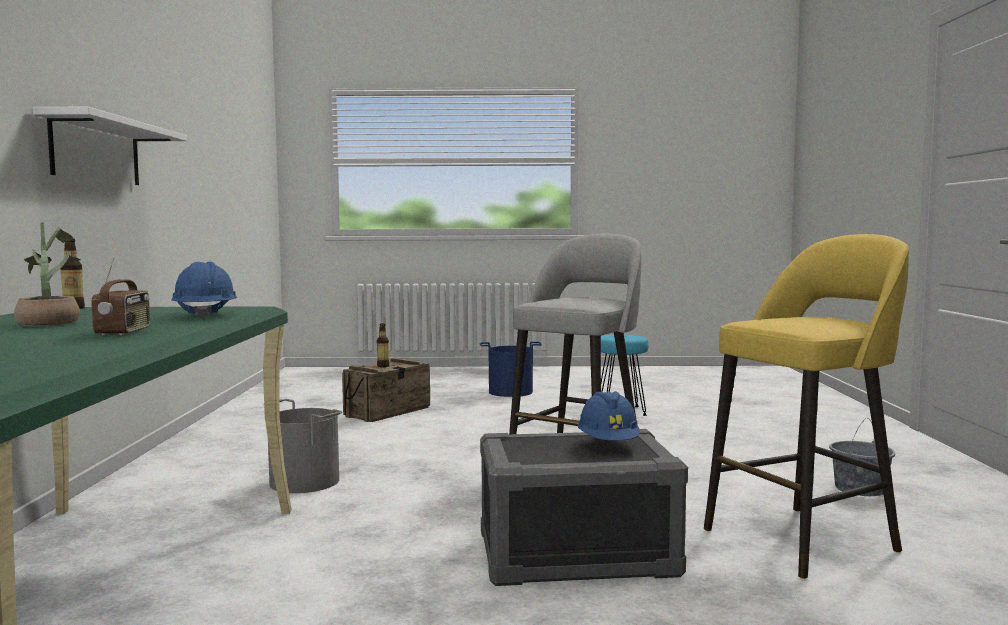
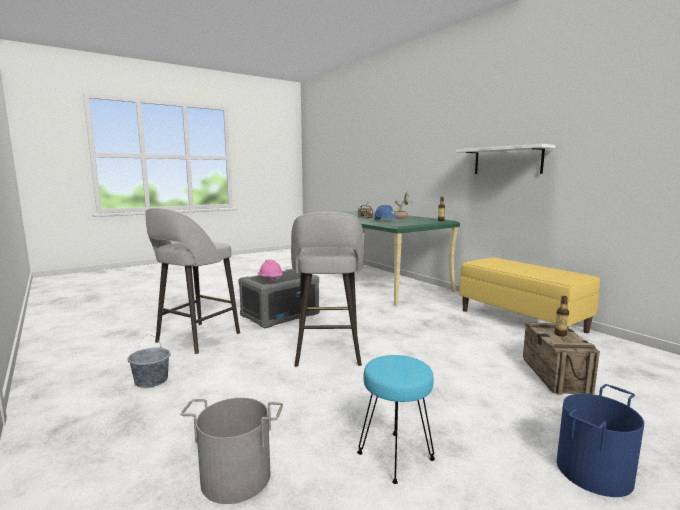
camera: 145 degrees right, 5 degrees up
grey bucket [268,399,343,493] -> grey bucket moved to [180,398,283,504]
blue hard hat [577,391,640,441] -> pink hard hat [257,260,283,282]
yellow stool [704,234,909,579] -> grey stool [146,208,240,354]
none -> yellow bench [459,257,600,333]

